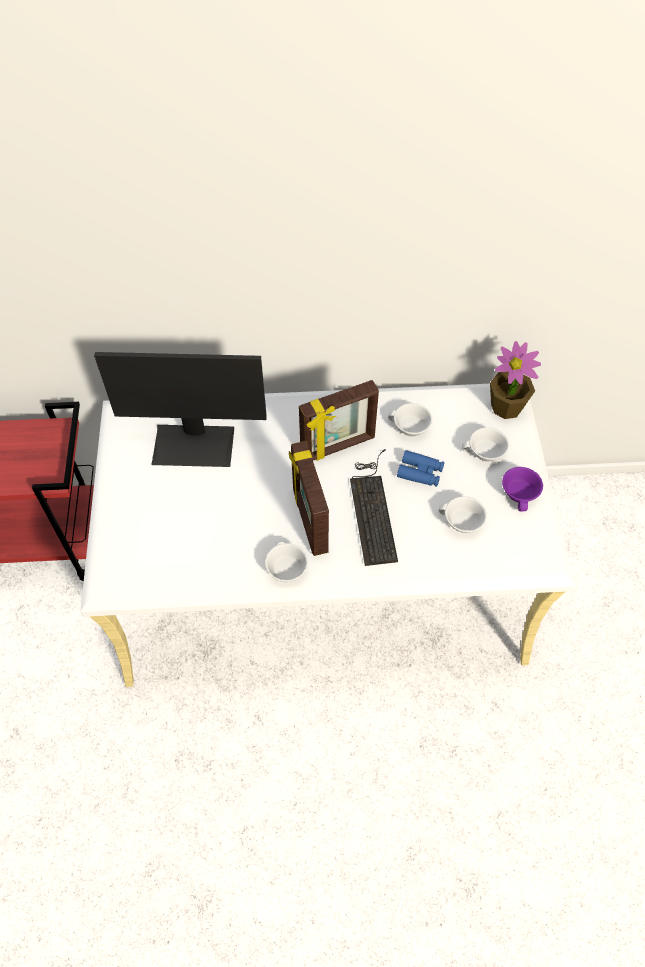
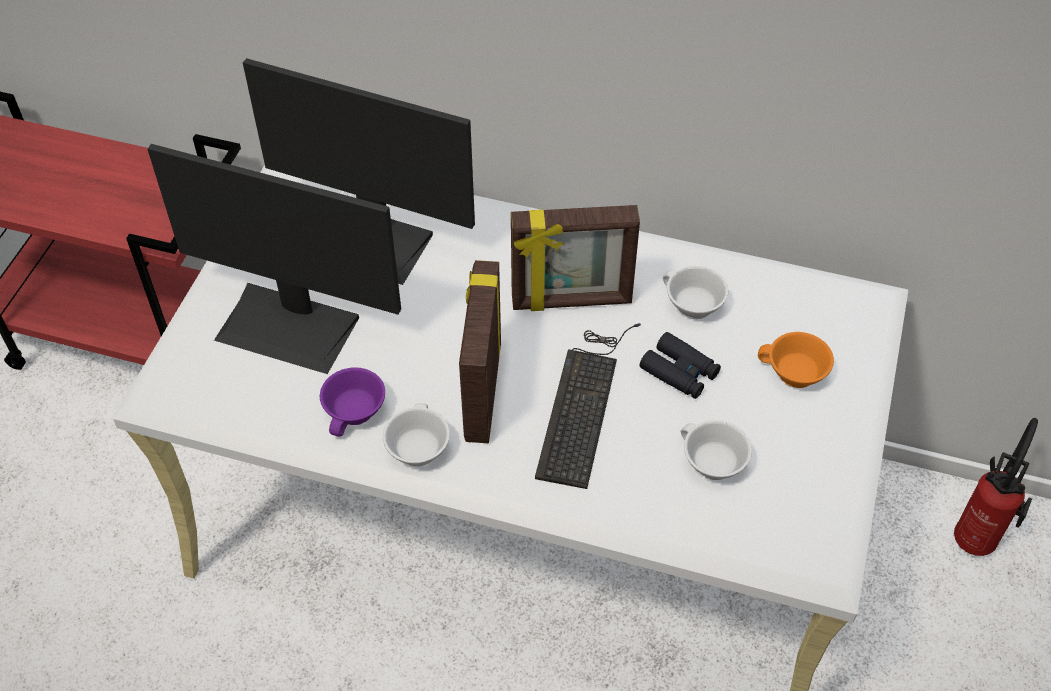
camera: 20 degrees right, 5 degrees down
blue binoculars [397,450,444,487] -> black binoculars [640,332,721,399]
white cup [462,427,509,462] -> orange cup [758,332,834,388]
potted plant [490,341,541,419] -> none
purple cup [502,467,543,511] -> purple cup moved to [320,367,385,436]
none -> monitor [148,144,401,374]
none -> fire extinguisher [954,418,1038,556]

